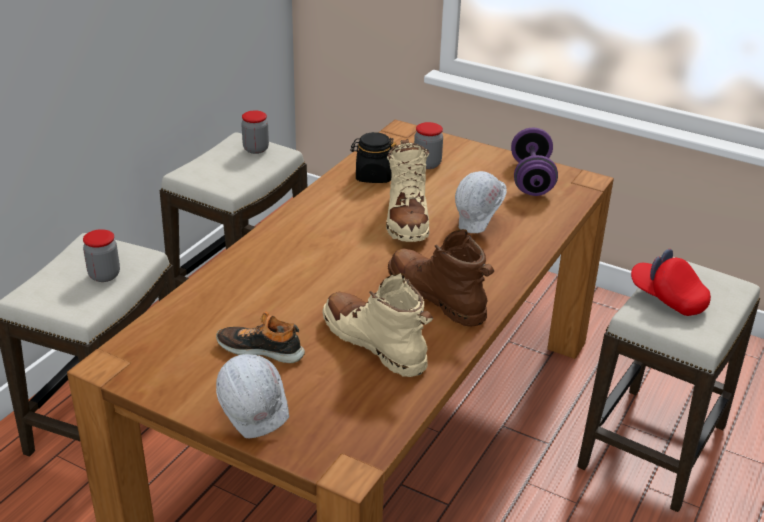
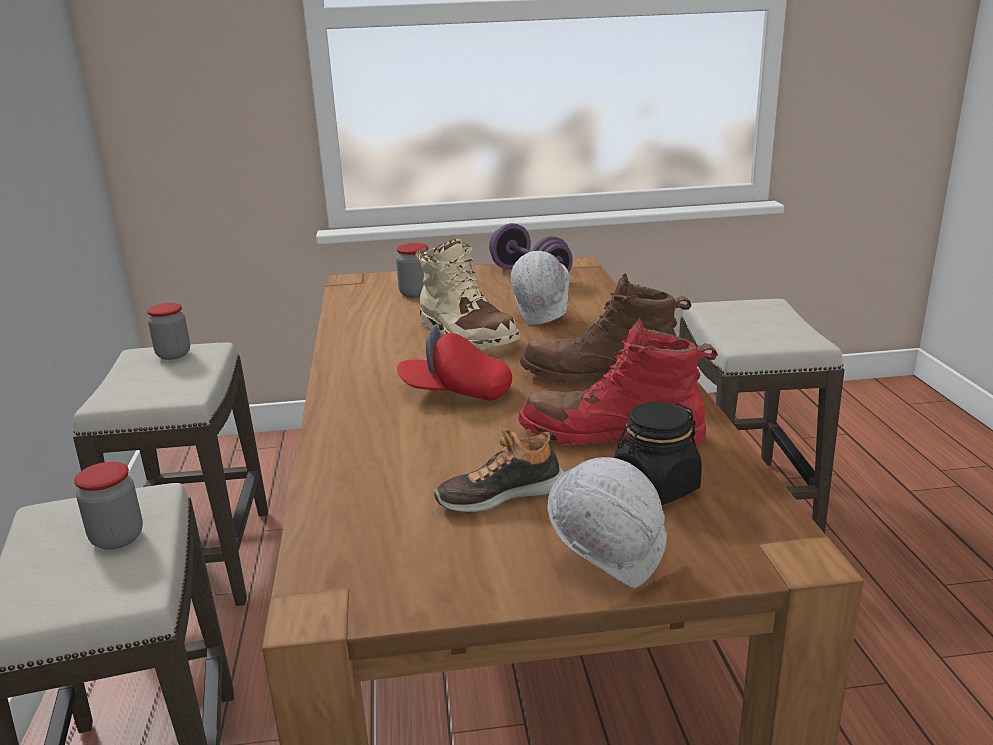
camera: 35 degrees left, 10 degrees down
beige boot [322,273,433,377] -> red boot [518,317,718,445]
black jar [350,132,396,183] -> black jar moved to [614,402,702,505]
red cap [631,249,711,316] -> red cap moved to [397,326,512,401]

